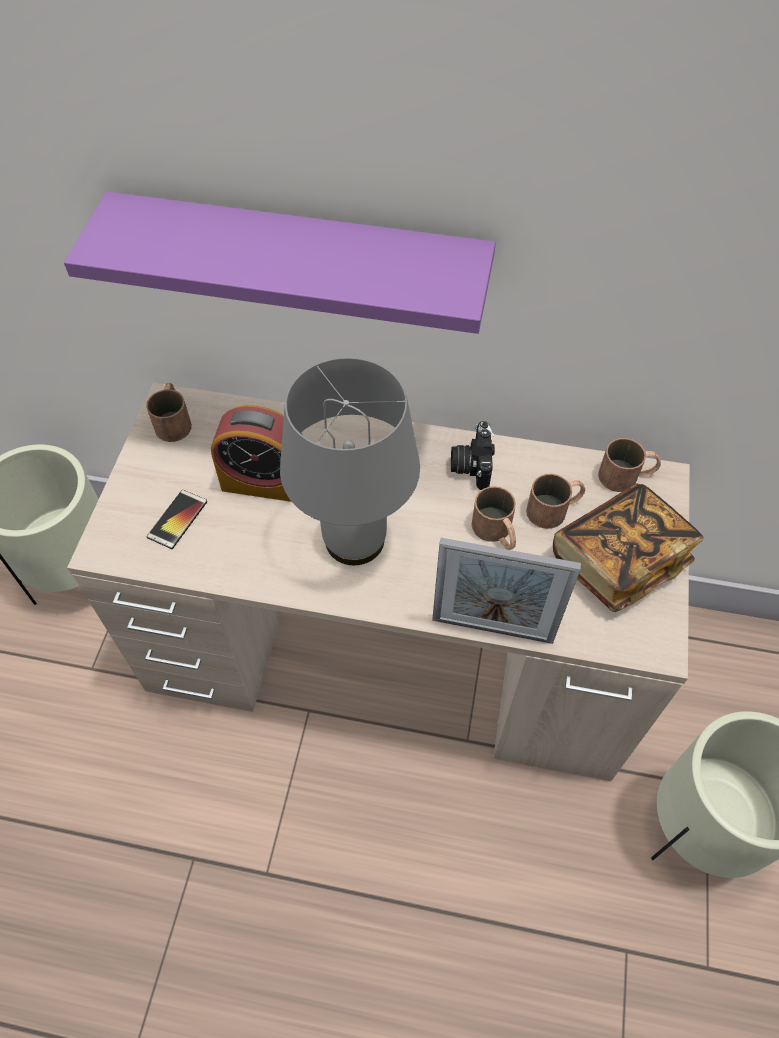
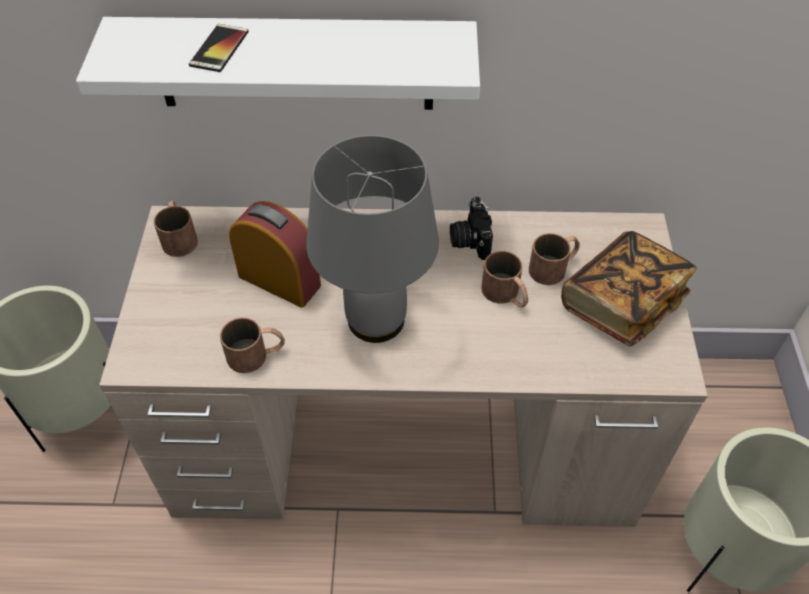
camera: 10 degrees left, 5 degrees down
purple shelf [64,192,496,334] -> white shelf [76,17,480,110]
phone [147,490,207,549] -> phone moved to [189,24,249,72]
alarm clock [211,405,302,502] -> alarm clock turned 150 degrees counterclockwise [229,201,321,308]
picture frame [432,538,581,644] -> none
brown mug [598,438,661,492] -> brown mug moved to [220,317,285,373]

